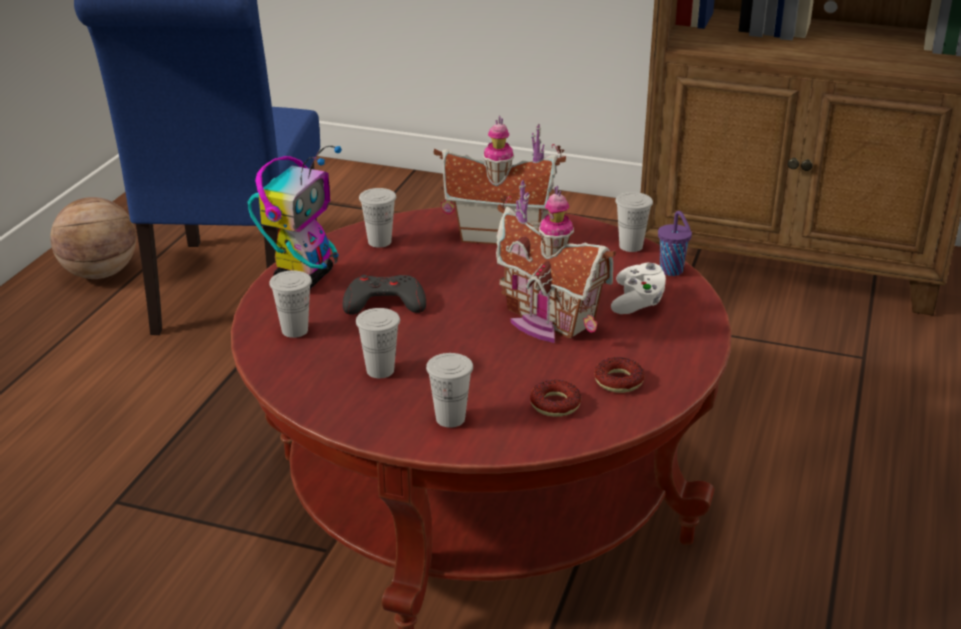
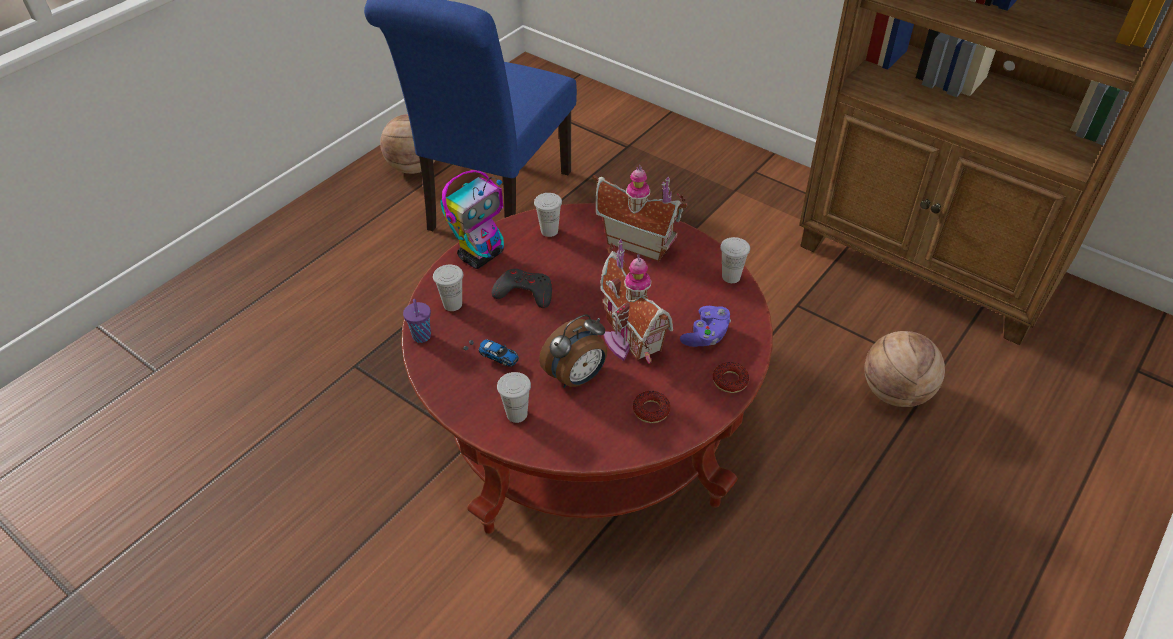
camera: 20 degrees right, 15 degrees up
white cup [356,308,400,378] -> toy car [463,339,519,367]
donut [530,380,581,417] -> donut moved to [713,362,749,393]
white game controller [611,263,666,314] -> purple game controller [680,306,731,347]
purple cup [658,211,692,276] -> purple cup moved to [403,299,431,343]
none -> alarm clock [539,314,607,388]
none -> basketball [864,331,945,407]

